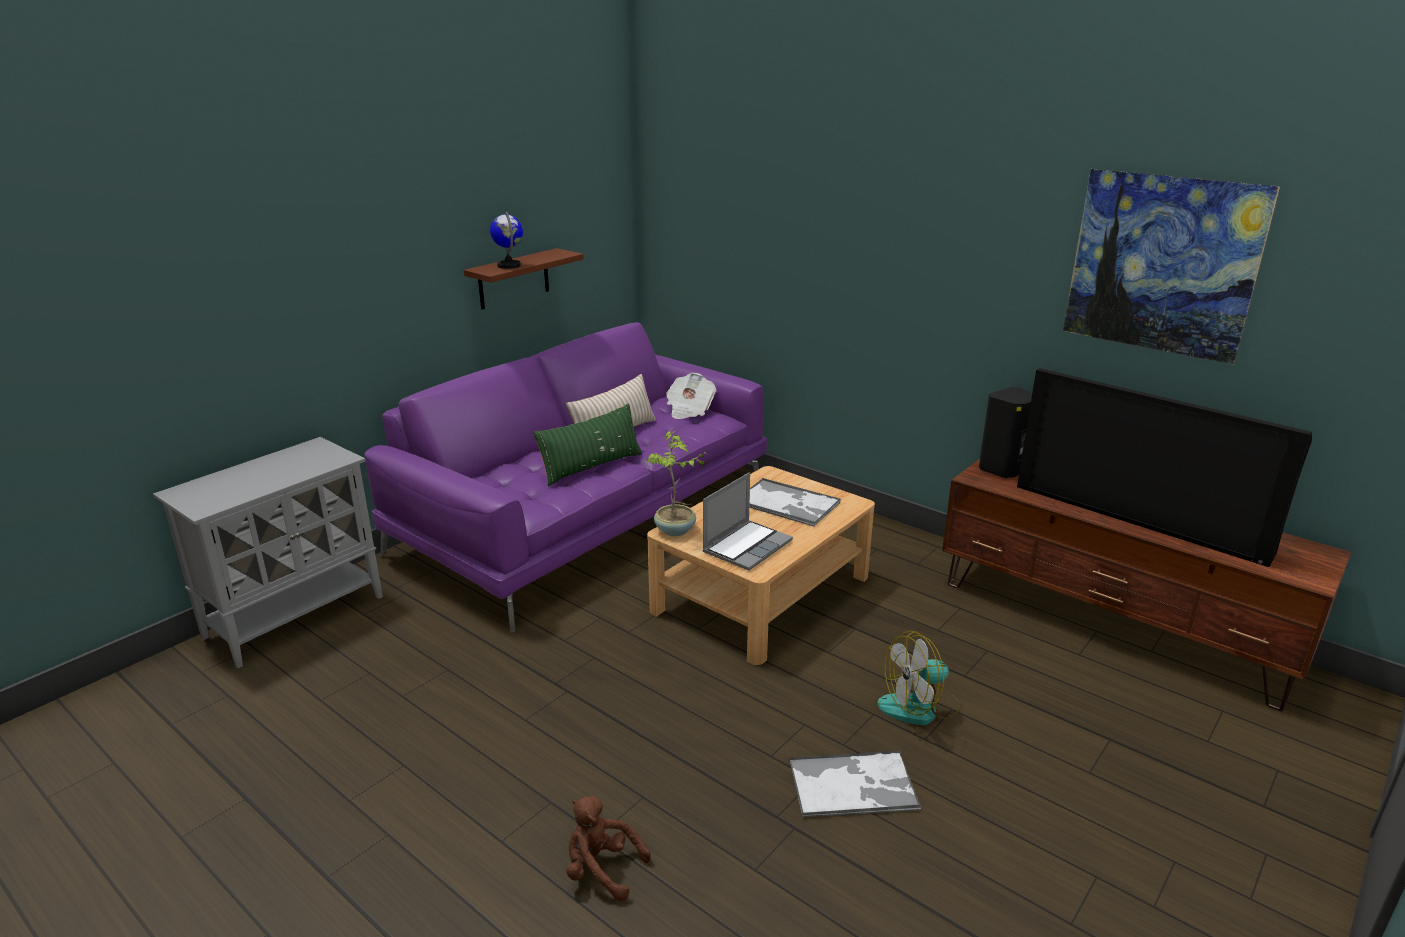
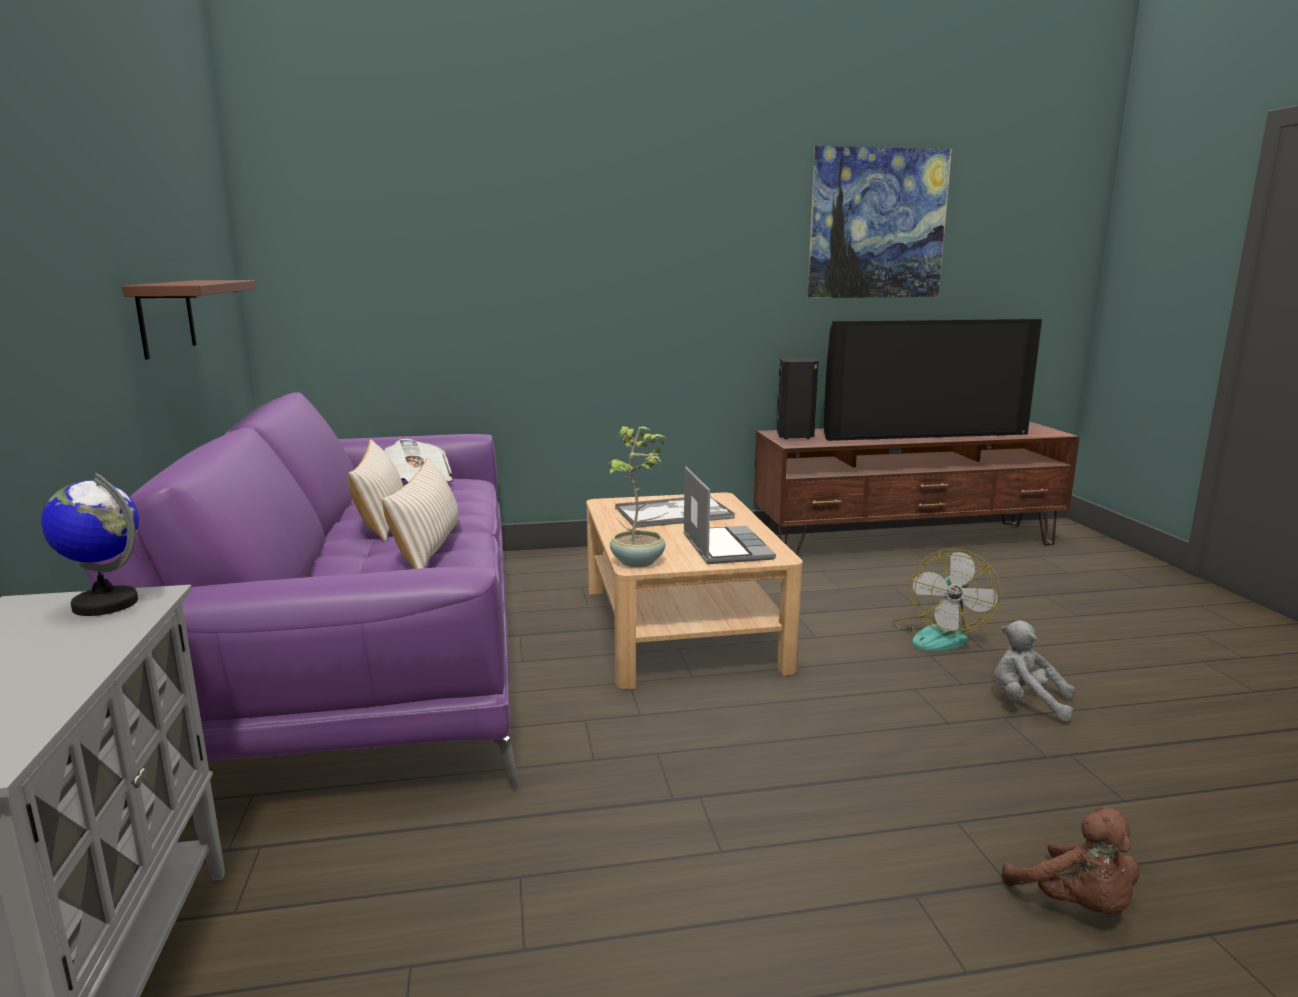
camera: 50 degrees left, 10 degrees down
globe [490,212,523,269] -> globe moved to [41,473,139,616]
green pillow [533,403,642,486] -> beige pillow [382,457,459,569]
brown plush toy [566,796,651,902] -> brown plush toy turned 90 degrees counterclockwise [1002,806,1139,915]
tray [789,750,921,818] -> grey plush toy [995,621,1075,721]

